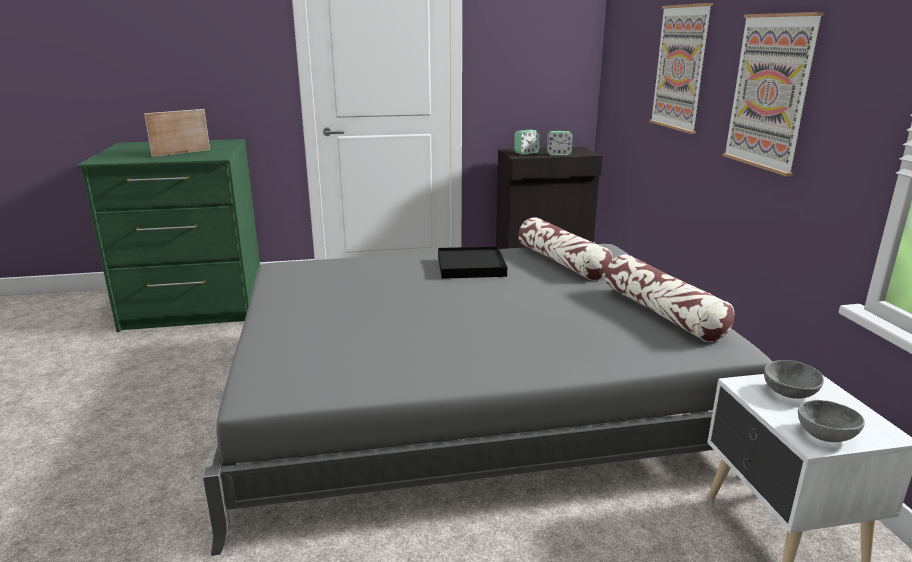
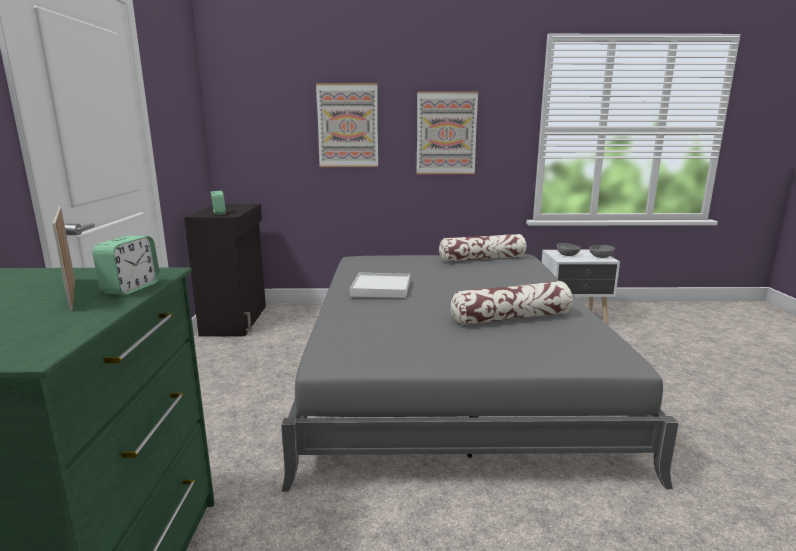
camera: 80 degrees left, 5 degrees down
black tray [438,246,507,279] -> white tray [350,273,410,298]
pillow [518,217,613,281] -> pillow moved to [451,281,572,325]
alarm clock [547,131,573,155] -> alarm clock moved to [92,236,160,295]

